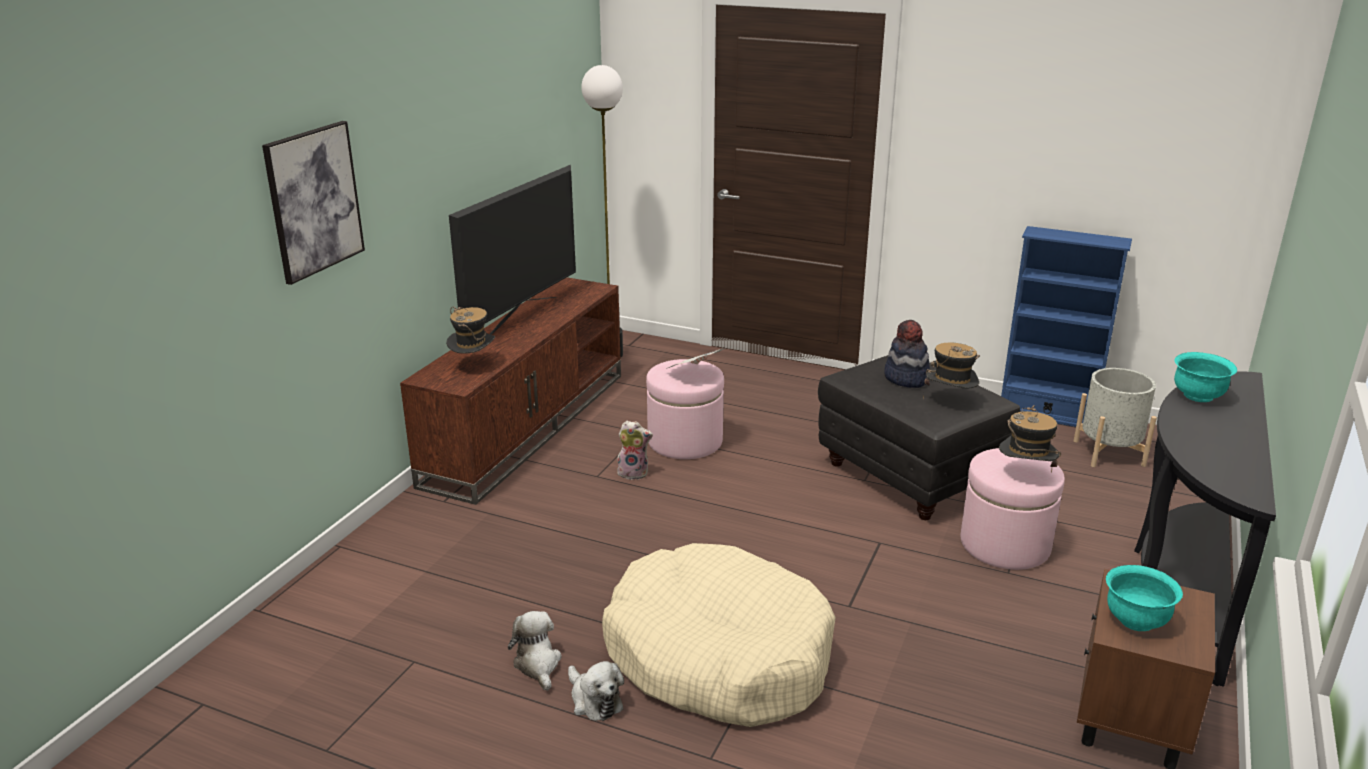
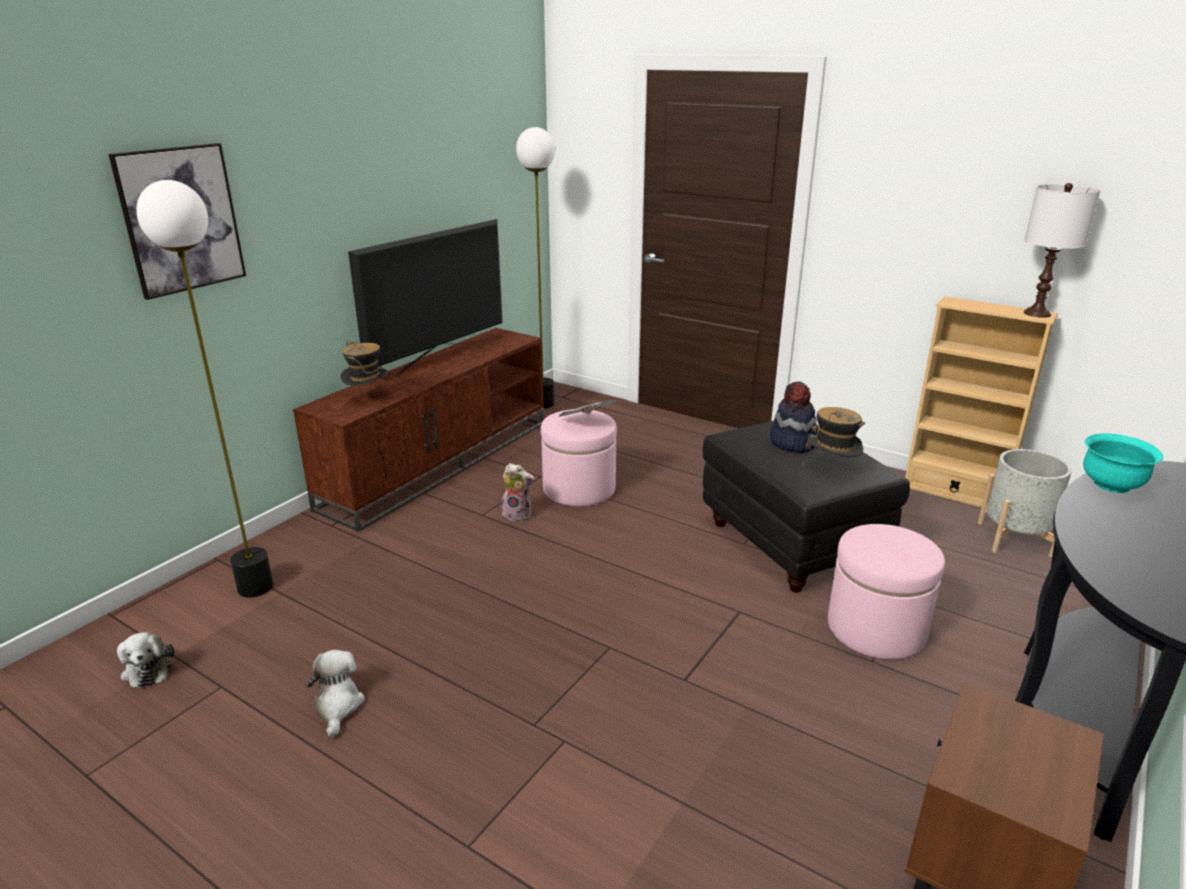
camera: 10 degrees right, 0 degrees up
plush toy [568,661,624,721] -> plush toy moved to [117,632,174,689]
beige dog bed [602,543,836,727] -> none
hat [999,405,1062,472] -> none
blue bookcase [1001,226,1132,427] -> beige bookcase [905,296,1058,508]
turquoise bowl [1106,565,1183,631] -> none
none -> floor lamp [136,180,274,597]
none -> white table lamp [1024,183,1101,318]

